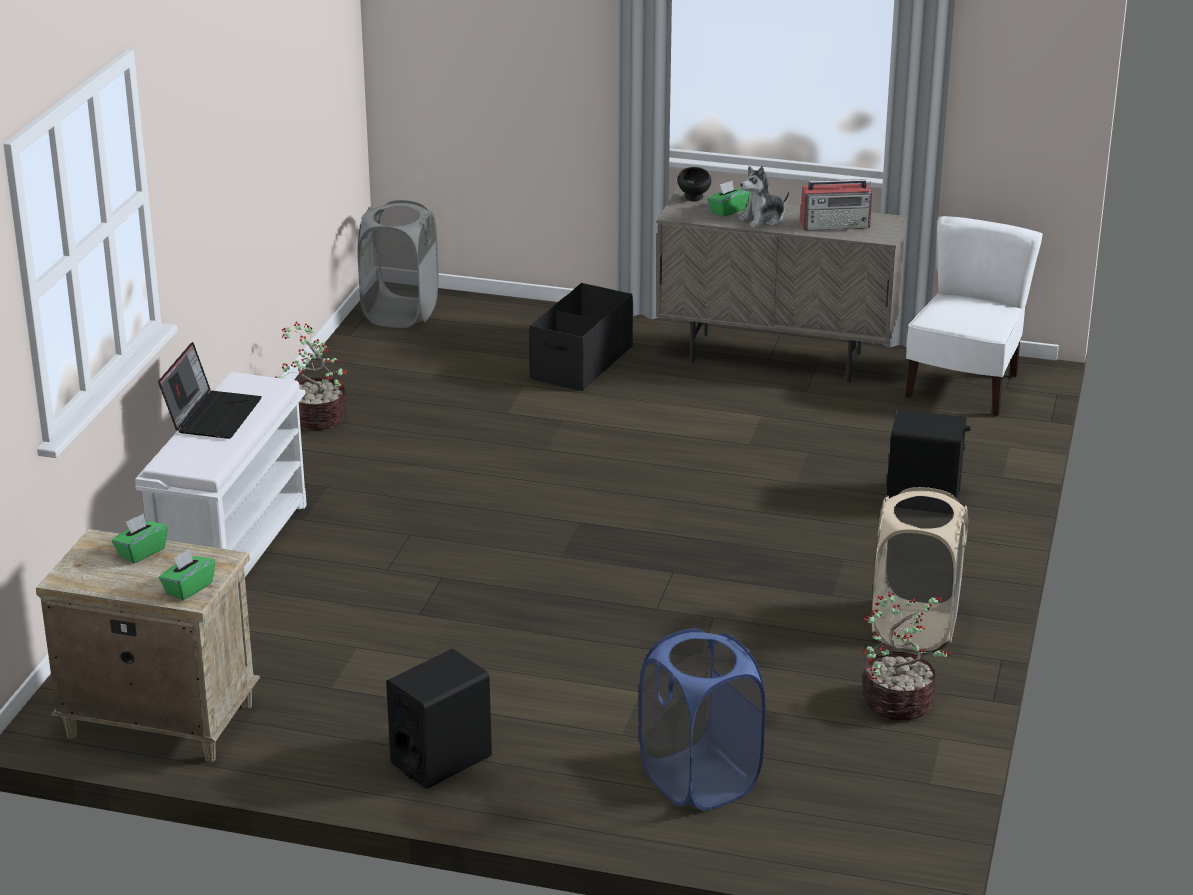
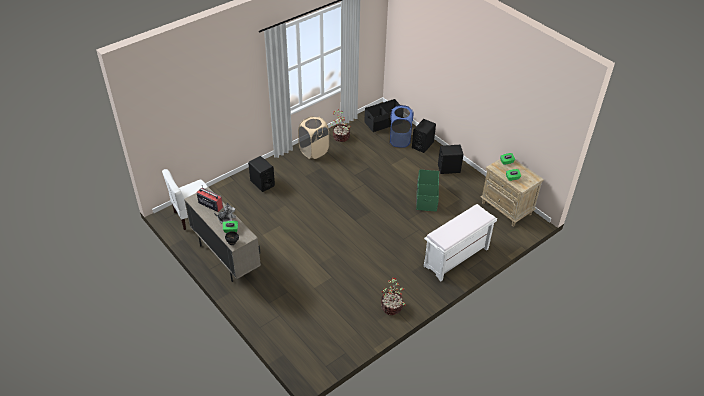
camera: 145 degrees left, 15 degrees up
laptop [158,342,262,439] -> none
grey laundry basket [357,200,439,328] -> none
black storage box [529,283,633,391] -> black storage box moved to [365,99,400,132]
none -> black speaker [412,119,436,153]
none -> green storage box [416,169,439,212]

